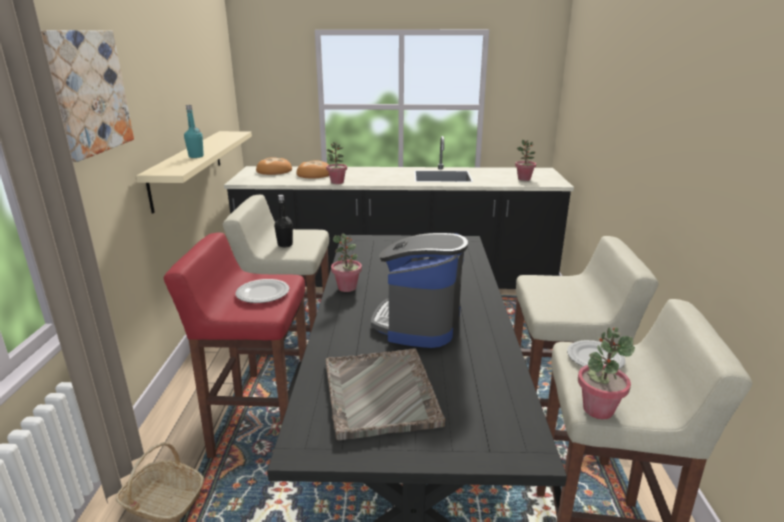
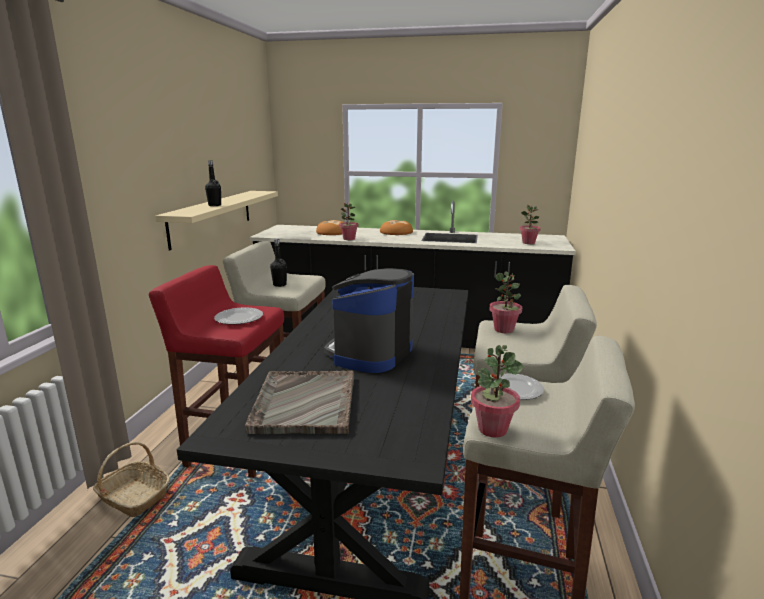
camera: 10 degrees right, 5 degrees down
picture [41,30,134,162] -> none
turquoise bottle [184,105,204,158] -> black bottle [205,160,221,206]
bread [256,157,292,175] -> bread moved to [380,220,413,235]
potted plant [331,233,362,292] -> potted plant moved to [490,271,522,333]

